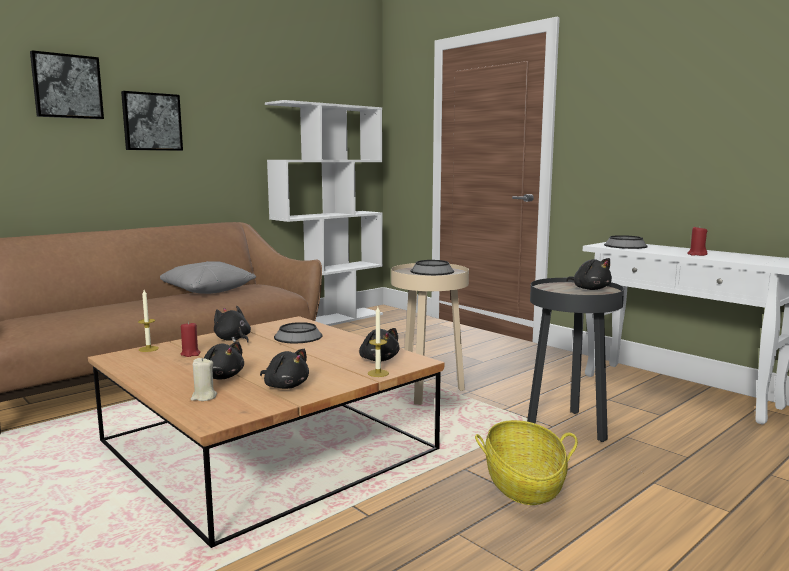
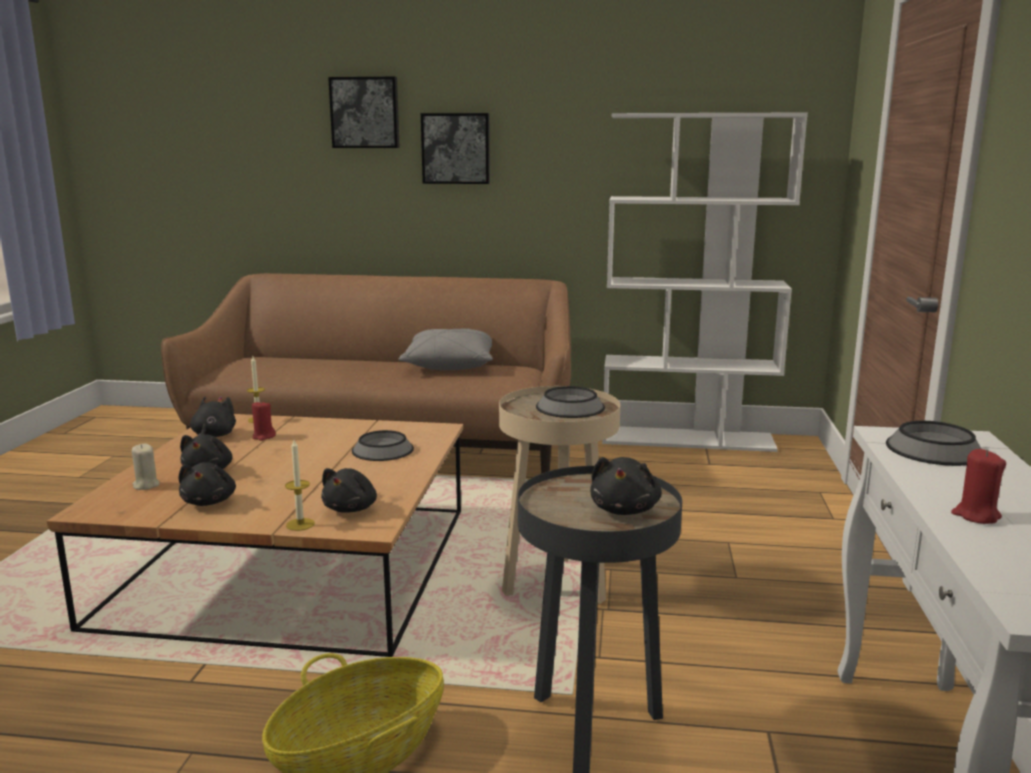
camera: 50 degrees right, 5 degrees up
black plush toy [214,306,251,343] -> black plush toy moved to [190,396,236,437]

